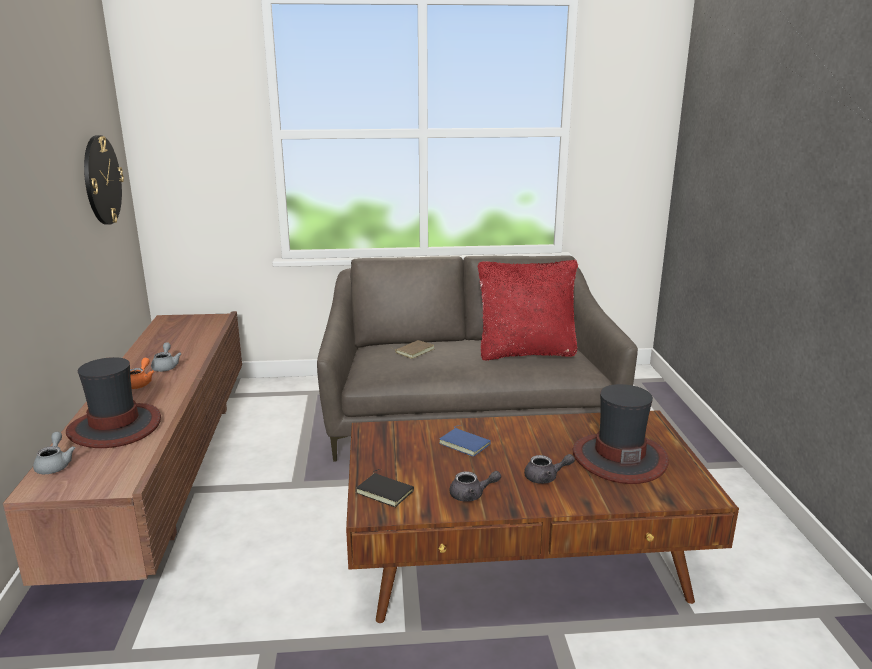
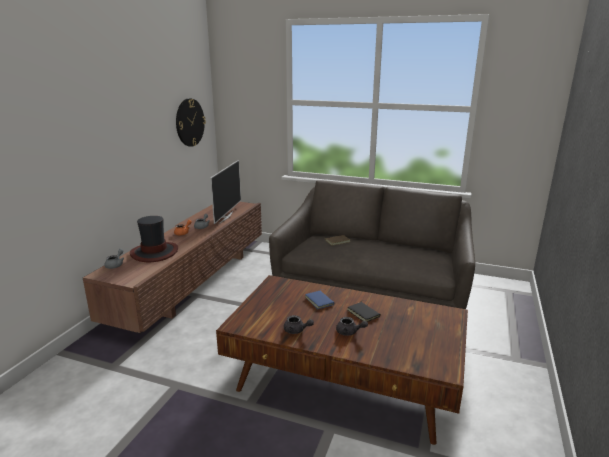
camera: 25 degrees right, 0 degrees up
black book [356,469,414,507] -> black book moved to [347,300,381,322]
red pillow [478,260,578,361] -> none
hat [573,384,669,484] -> none
none -> television [210,160,241,224]

